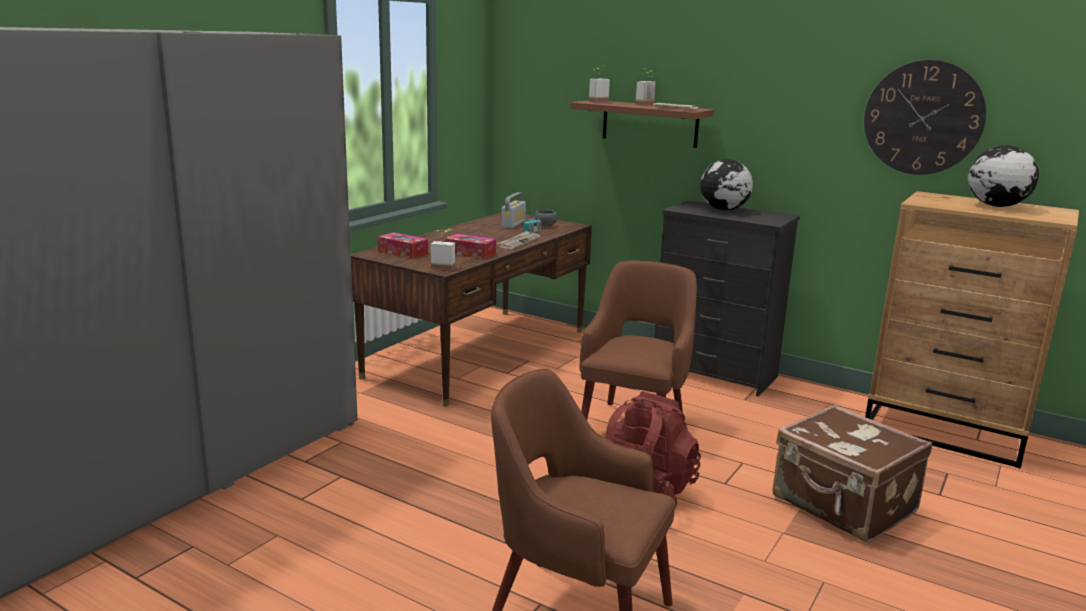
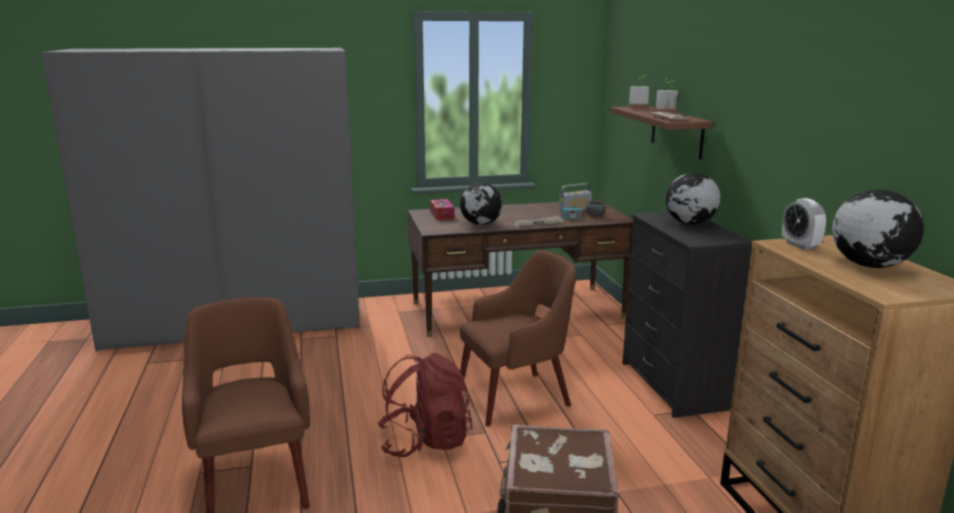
camera: 45 degrees right, 0 degrees up
potted plant [431,229,455,271] -> none
tissue box [445,234,496,259] -> globe [460,183,503,225]
wall clock [864,60,986,175] -> none
none -> alarm clock [782,198,826,250]

